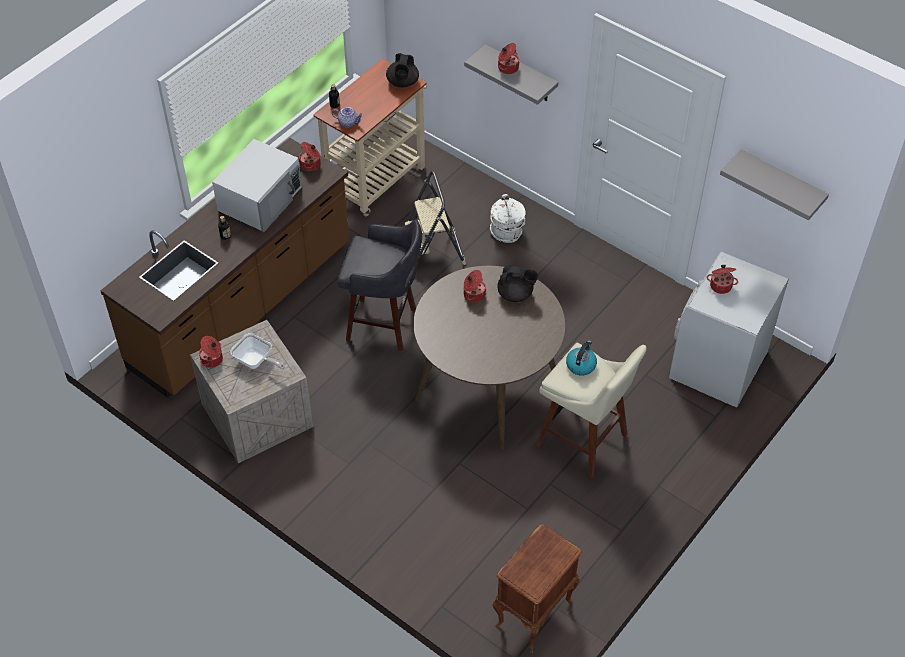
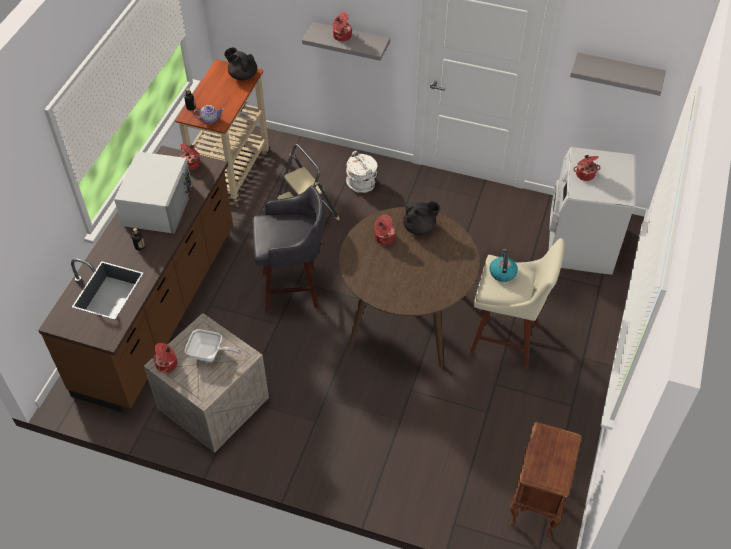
camera: 20 degrees left, 0 degrees up
black teapot [386,53,419,88] -> black teapot turned 135 degrees clockwise [224,47,257,80]

